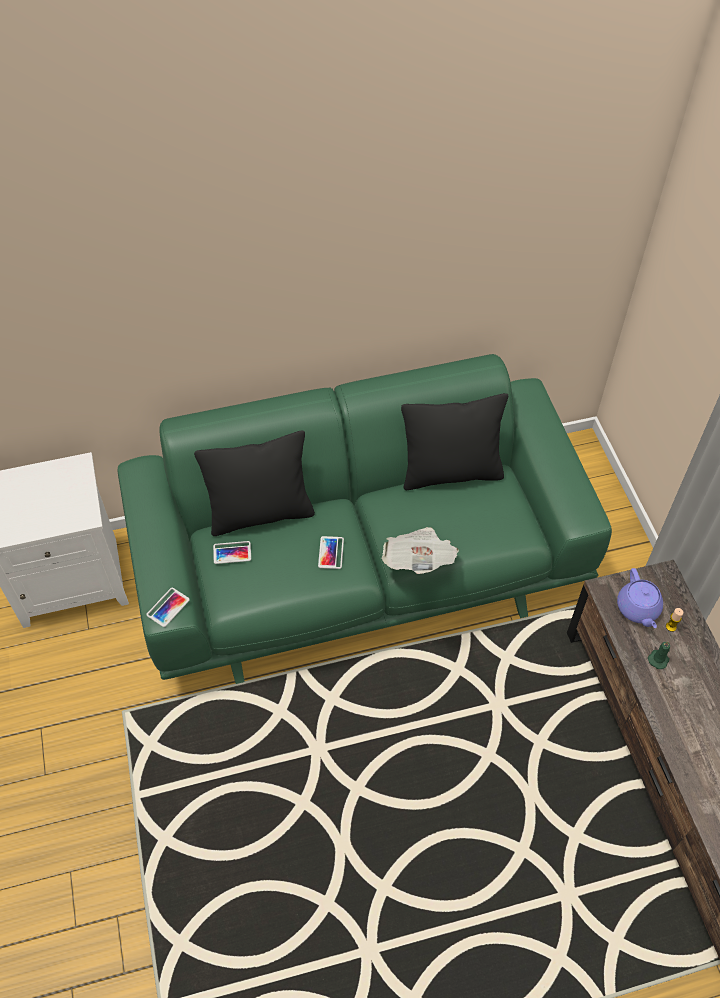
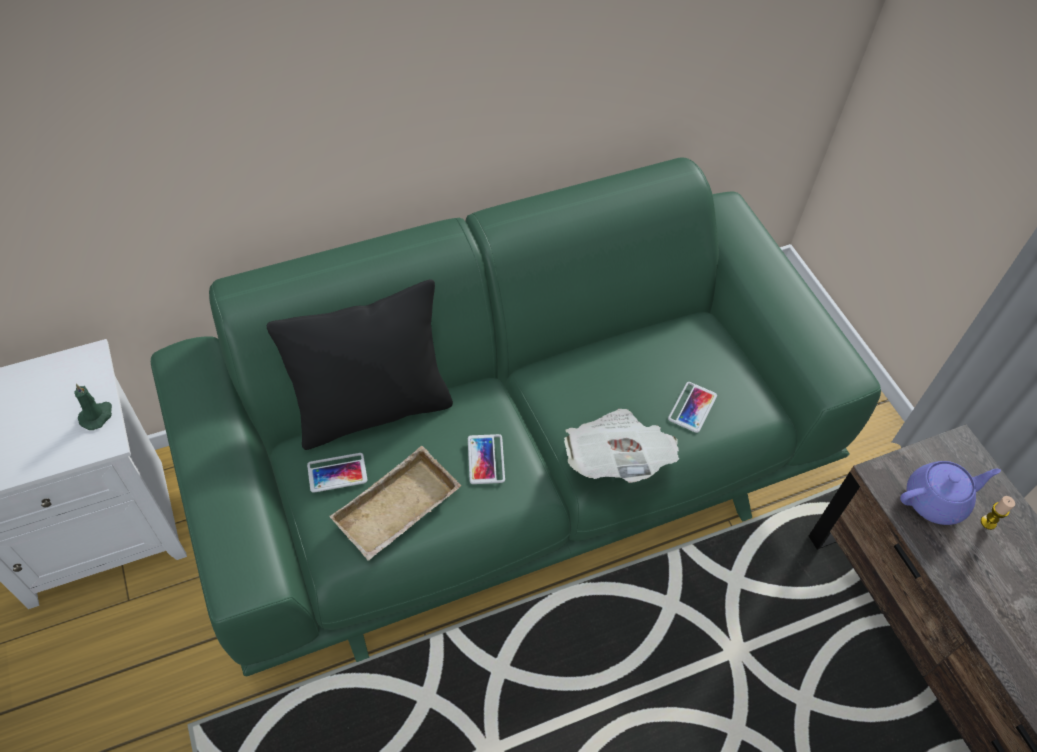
camera: 10 degrees left, 0 degrees up
phone [146,588,190,627] -> phone moved to [668,382,717,433]
black pillow [401,393,508,490] -> none
purple teapot [617,568,663,628] -> purple teapot turned 90 degrees counterclockwise [900,461,1001,525]
green candle [648,642,670,669] -> green candle moved to [74,384,112,430]
none -> beige tray [329,446,462,560]

